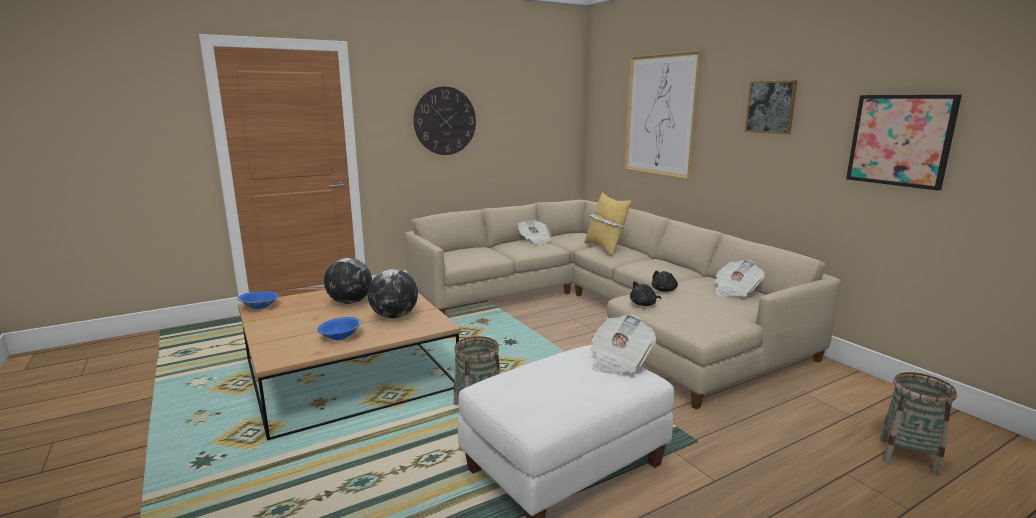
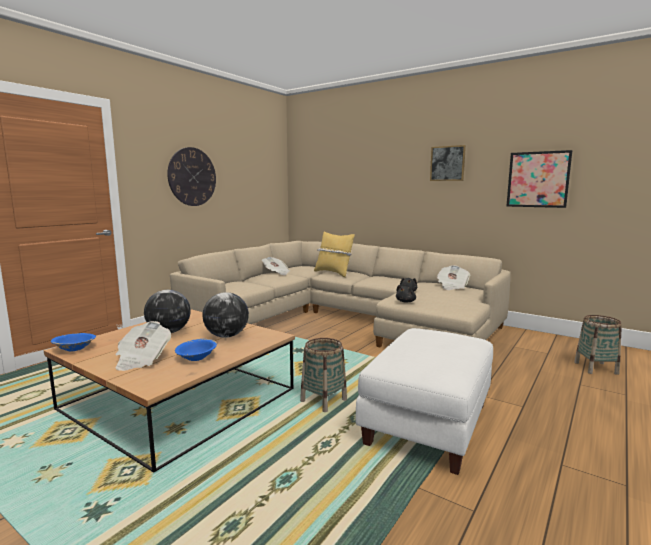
camera: 25 degrees left, 5 degrees down
newspaper [590,314,656,373] -> newspaper moved to [115,321,171,371]
picture [624,50,702,179] -> none

